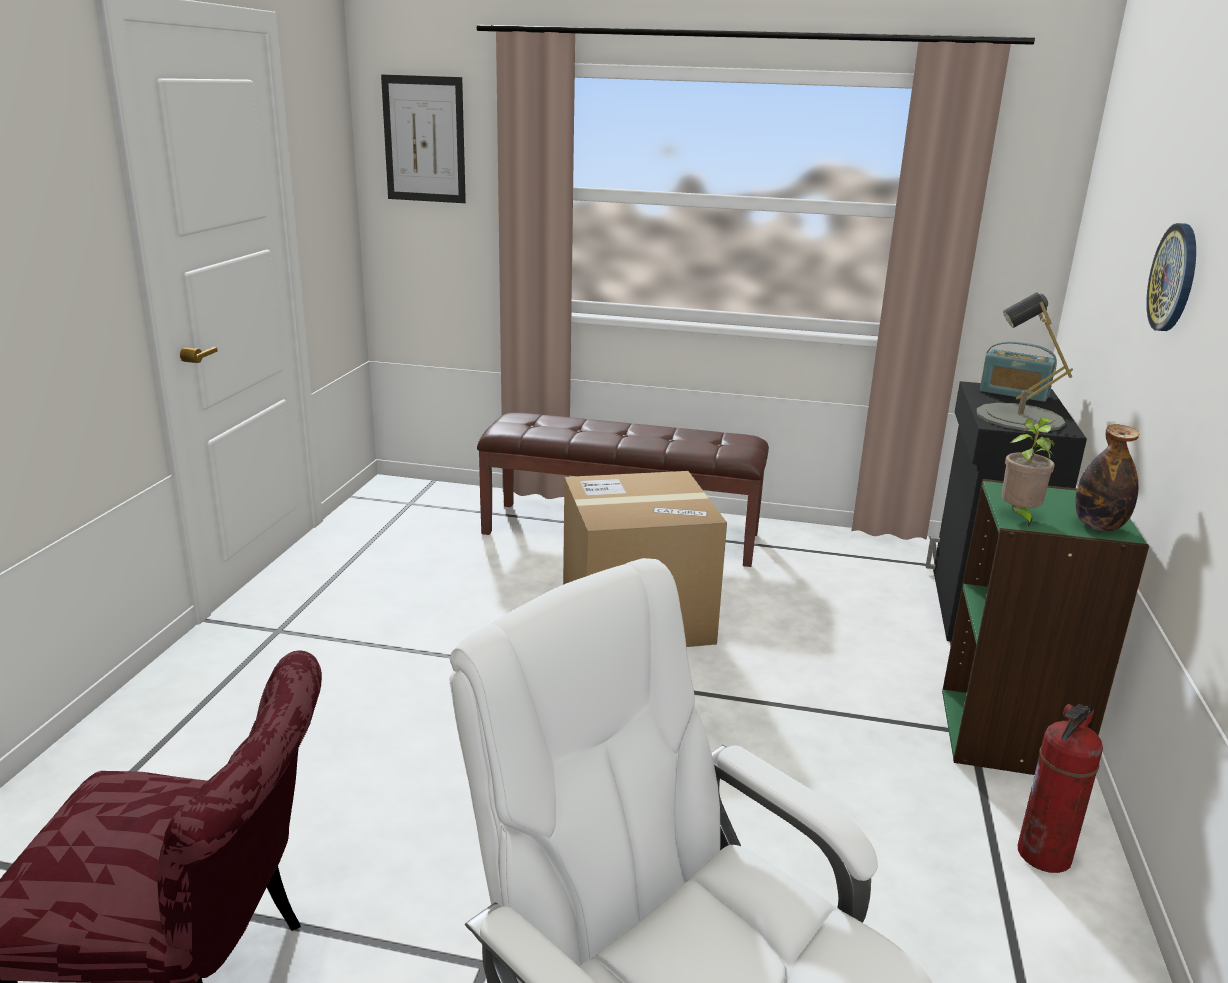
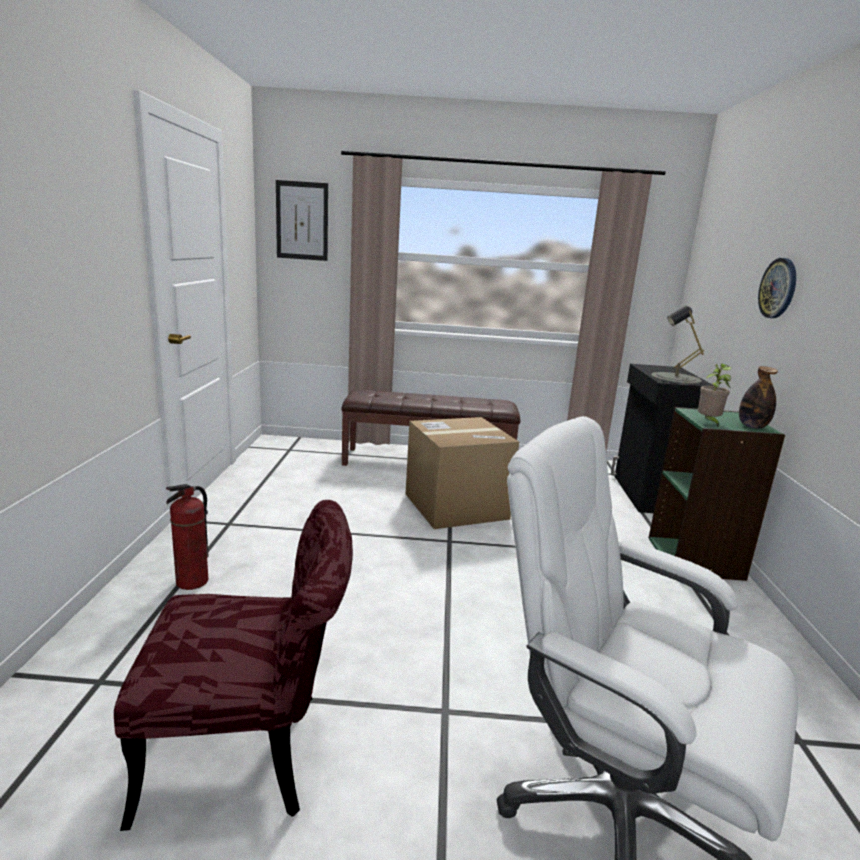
camera: 10 degrees left, 5 degrees down
radio [980,341,1057,402] -> none
fire extinguisher [1018,704,1103,873] -> fire extinguisher moved to [166,484,209,590]

